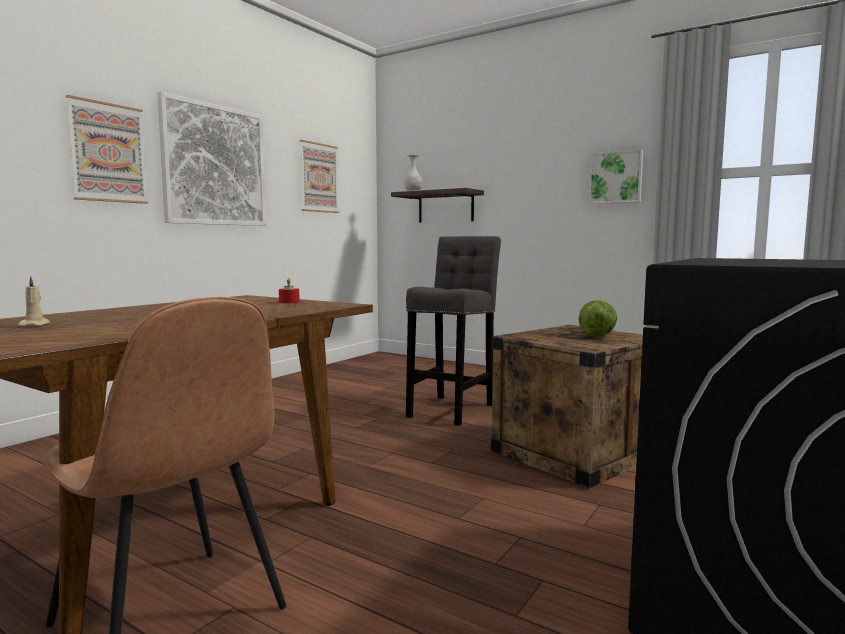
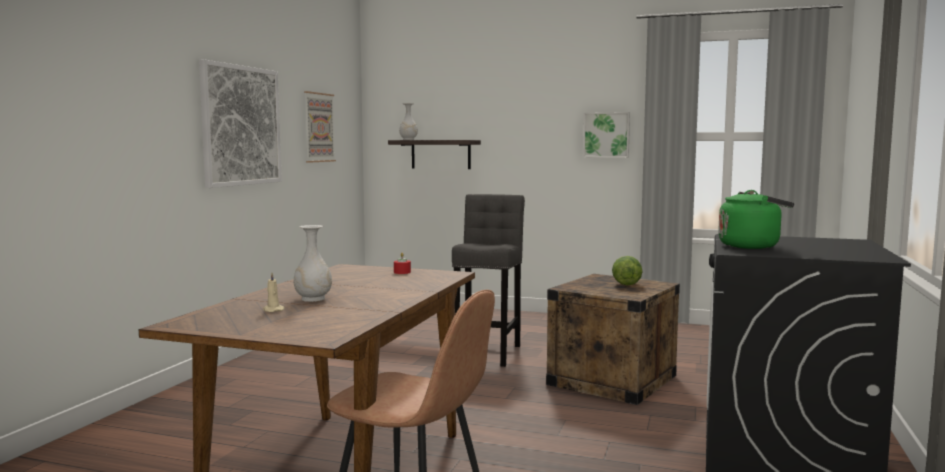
camera: 15 degrees left, 0 degrees up
picture [66,95,148,204] -> none
none -> white vase [294,225,332,302]
none -> green kettle [718,190,794,249]

